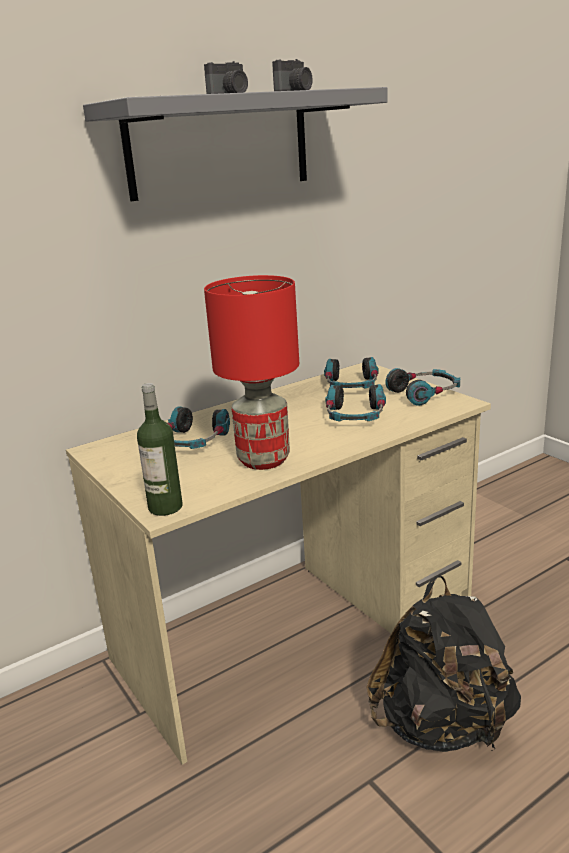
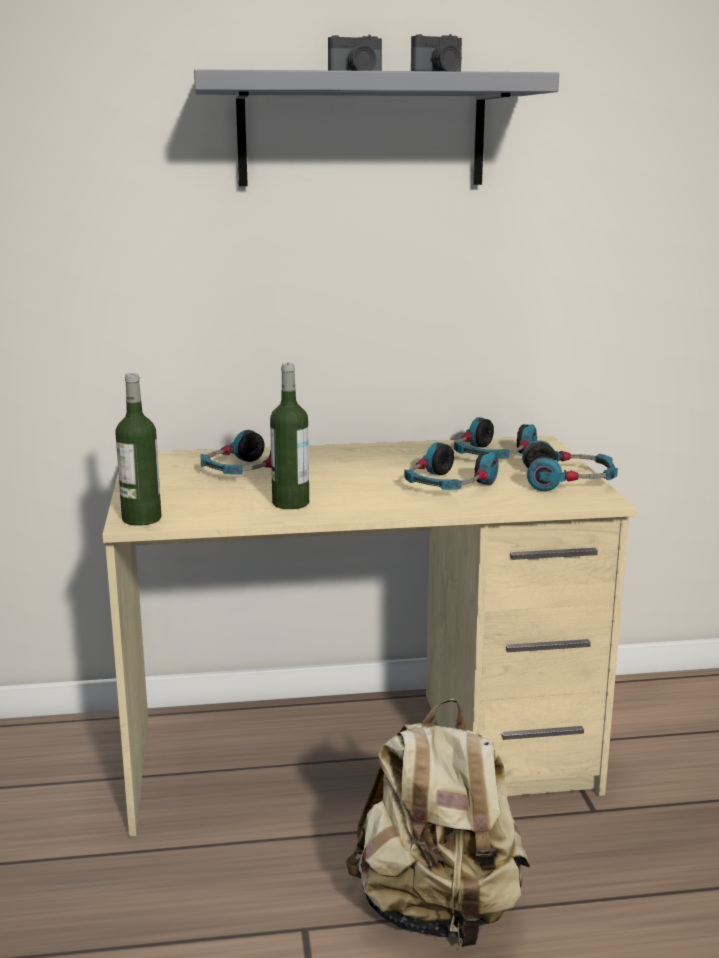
camera: 25 degrees right, 5 degrees down
red table lamp [204,275,299,470] -> bottle [270,363,309,509]
black backpack [367,575,521,752] -> beige backpack [346,698,530,949]

